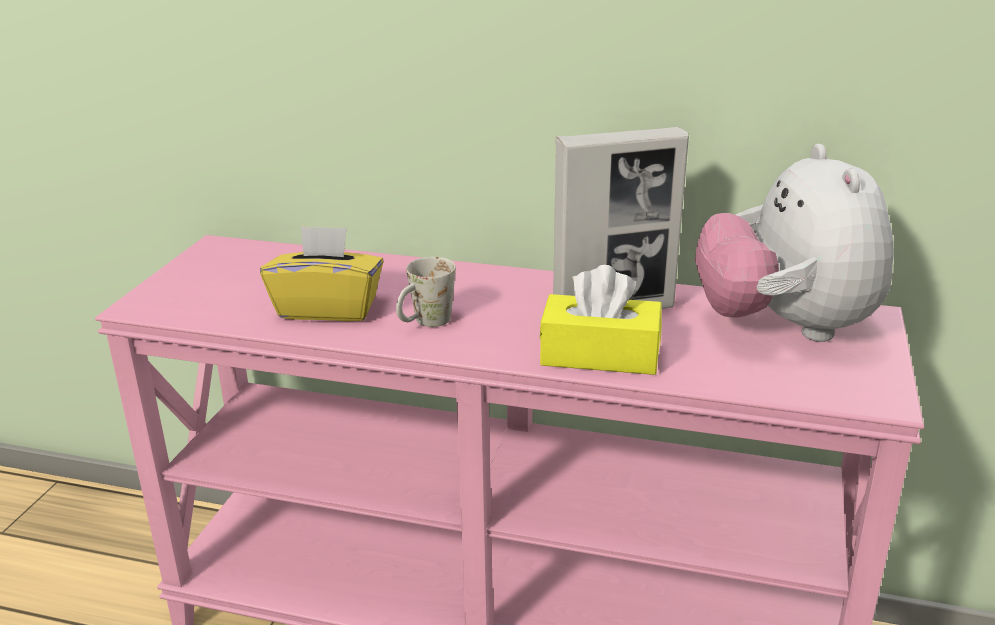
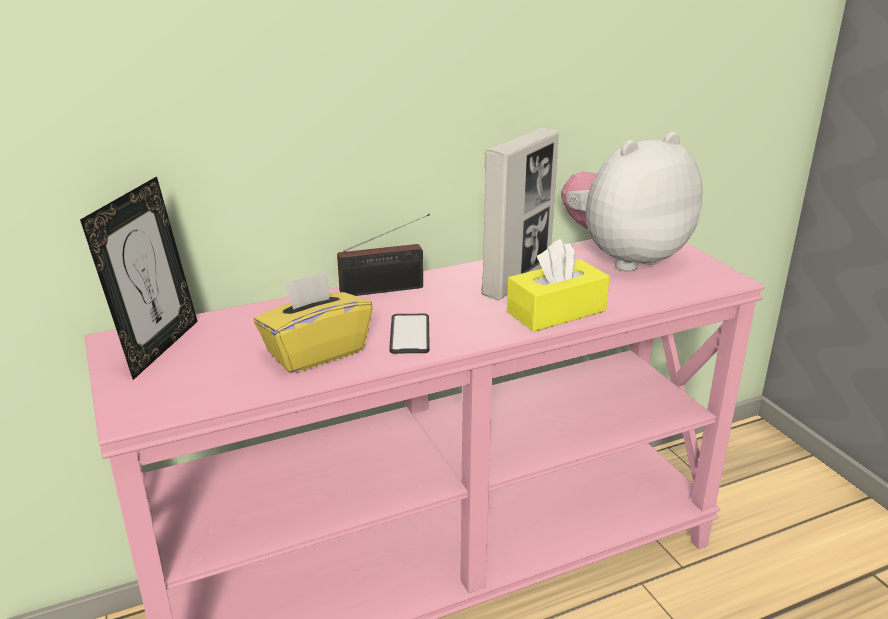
camera: 40 degrees left, 0 degrees up
white mug [396,257,456,327] -> phone [389,314,430,354]
plush toy [695,144,894,342] -> plush toy turned 105 degrees clockwise [561,132,703,271]
none -> picture frame [80,176,198,380]
none -> radio [337,214,430,296]

